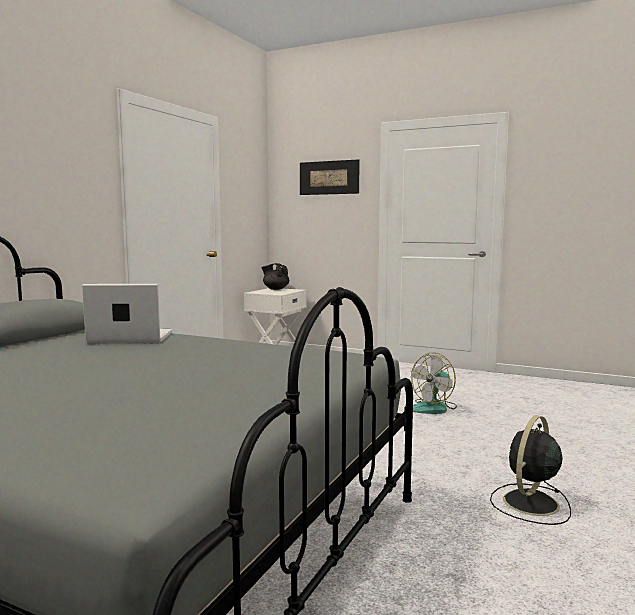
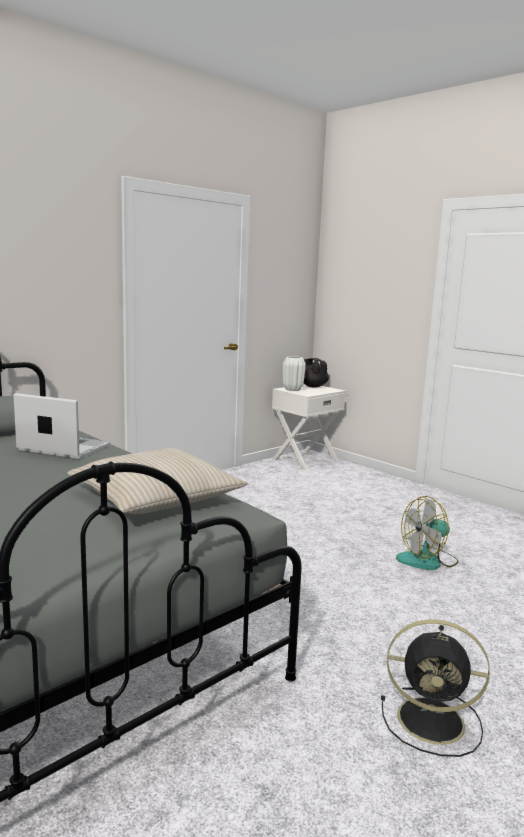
camera: 20 degrees right, 5 degrees up
picture [300,159,360,195] -> none
black fan [490,415,571,525] -> black fan turned 135 degrees counterclockwise [381,619,490,757]
none -> beige pillow [67,448,247,514]
none -> white vase [283,356,306,391]

